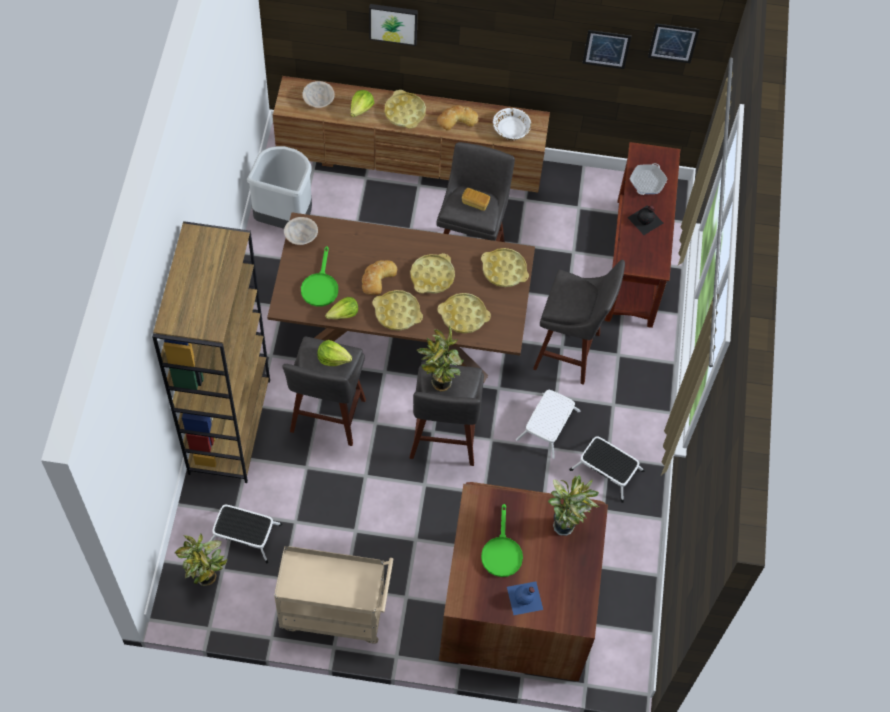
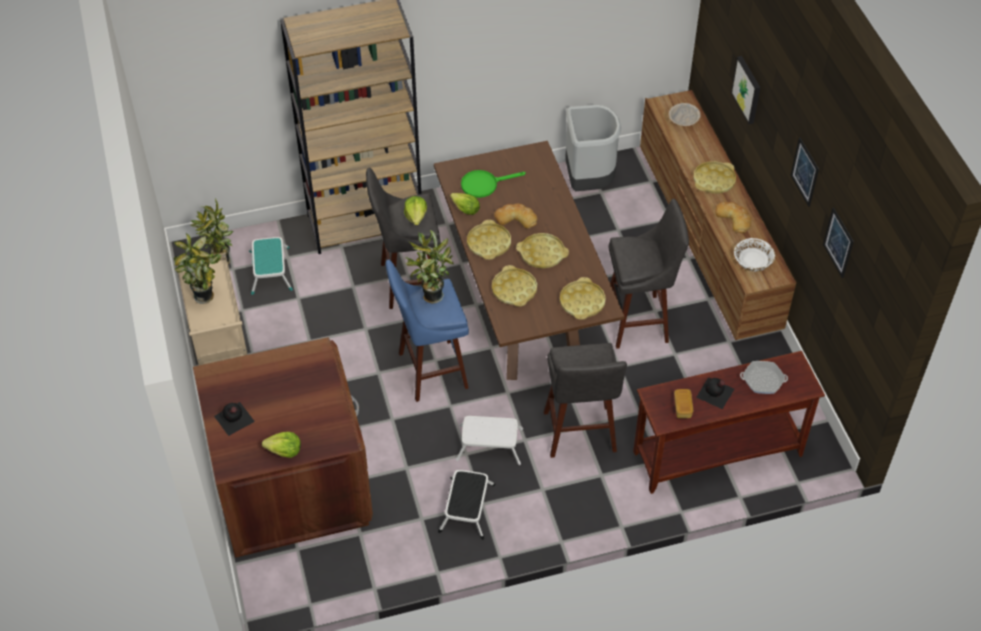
camera: 70 degrees right, 10 degrees down
black step ladder [209,505,282,564] -> turquoise step ladder [249,237,293,295]
beige bowl [284,217,318,245] -> none
lettuce [350,90,374,117] -> lettuce moved to [262,432,301,458]
grey stool [409,362,484,466] -> blue stool [386,260,469,402]
bread [462,188,490,211] -> bread moved to [674,389,693,418]
green frying pan [481,504,523,577] -> none
blue bottle [507,581,543,615] -> black bottle [214,402,255,436]
potted plant [548,475,600,536] -> potted plant moved to [173,233,222,304]
picture [648,23,699,63] -> picture moved to [791,138,819,207]

